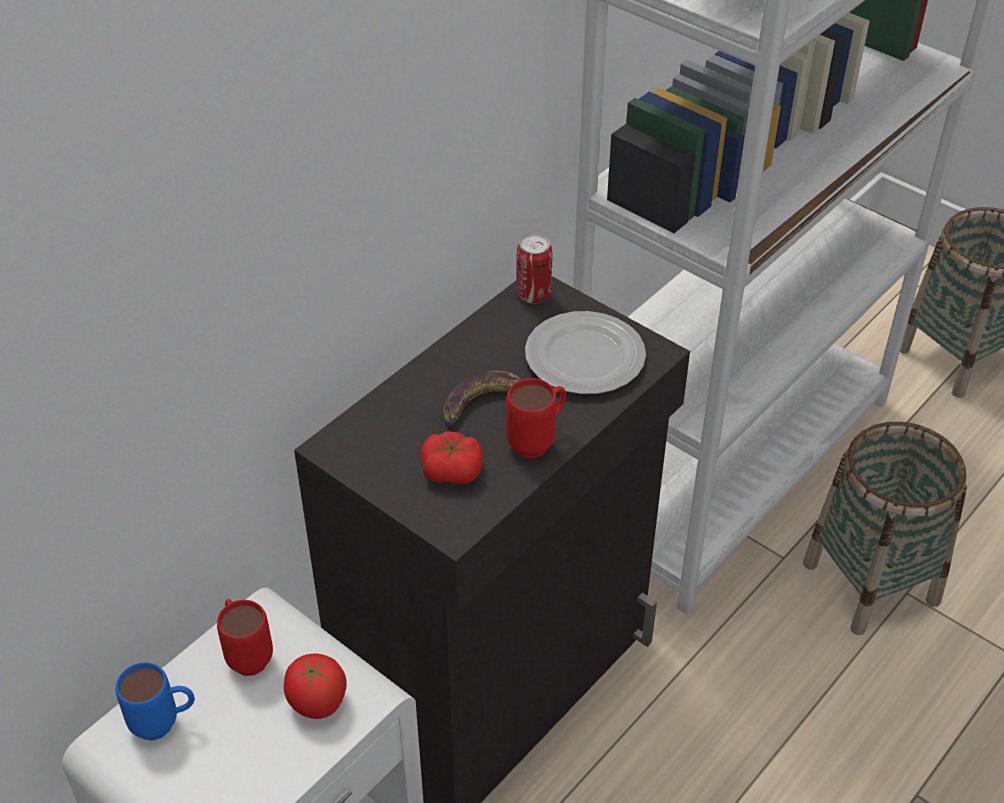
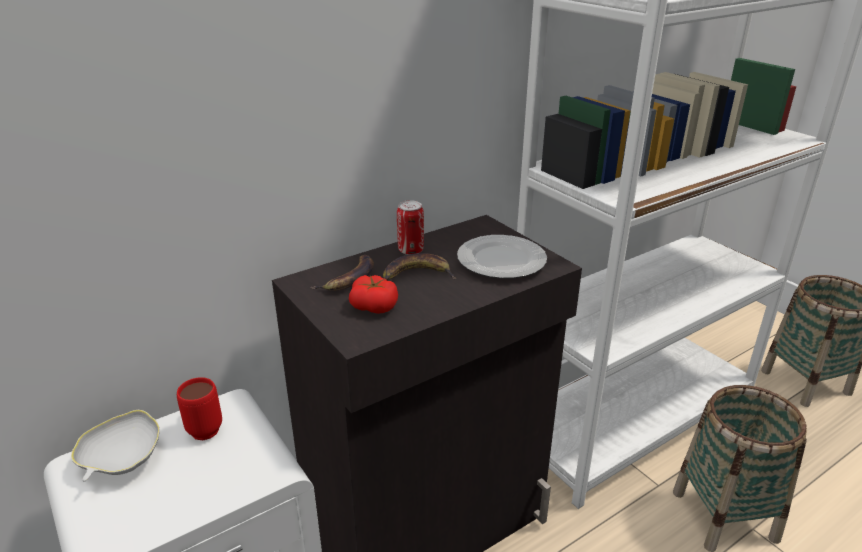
camera: 15 degrees right, 15 degrees down
blue mug [116,662,195,741] -> white bowl [71,410,160,481]
tomato [284,654,347,719] -> none
red mug [506,378,566,458] -> none
can [516,234,552,303] -> can moved to [397,200,424,255]
none -> banana [310,255,374,291]

